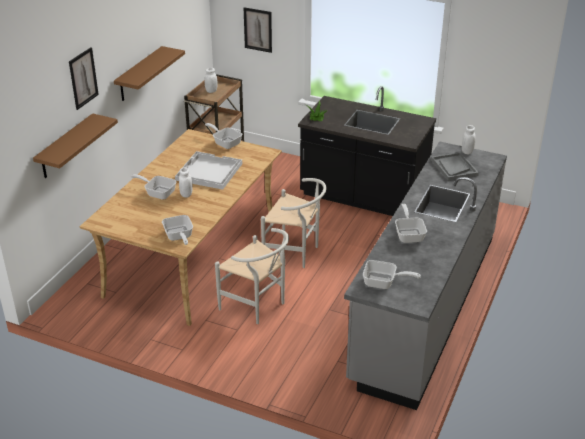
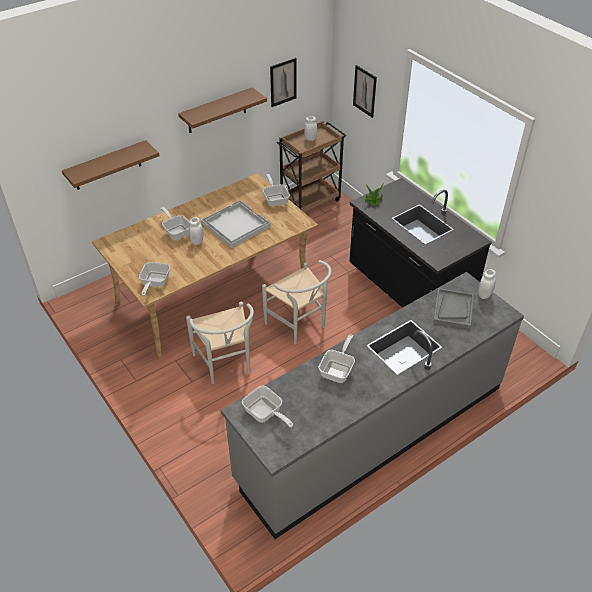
camera: 30 degrees right, 10 degrees up
picture [69,47,99,110] -> picture moved to [270,58,297,107]

